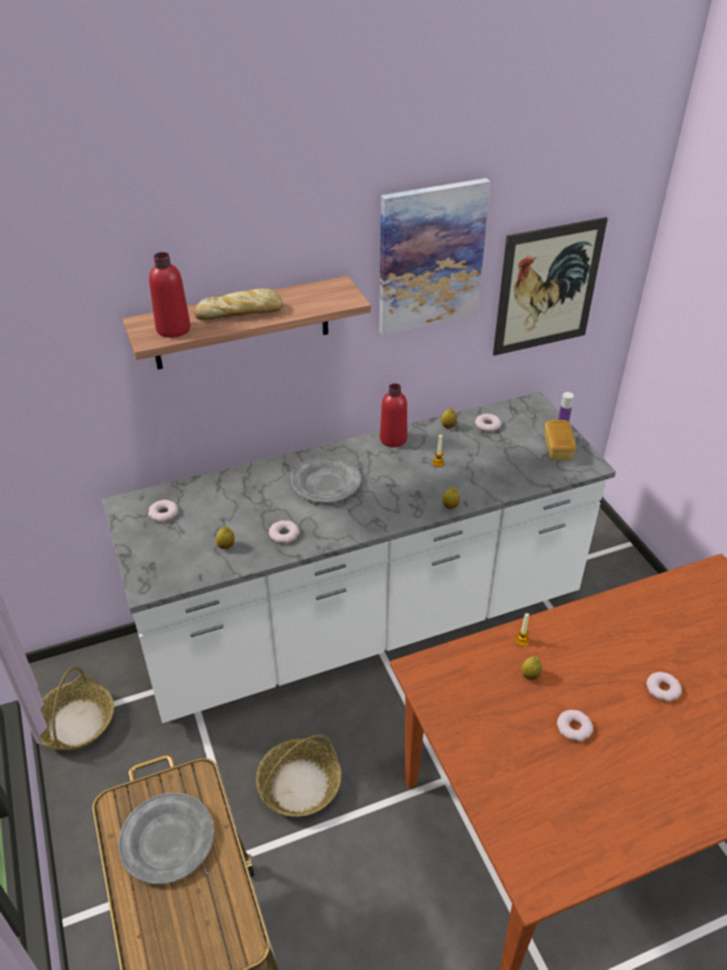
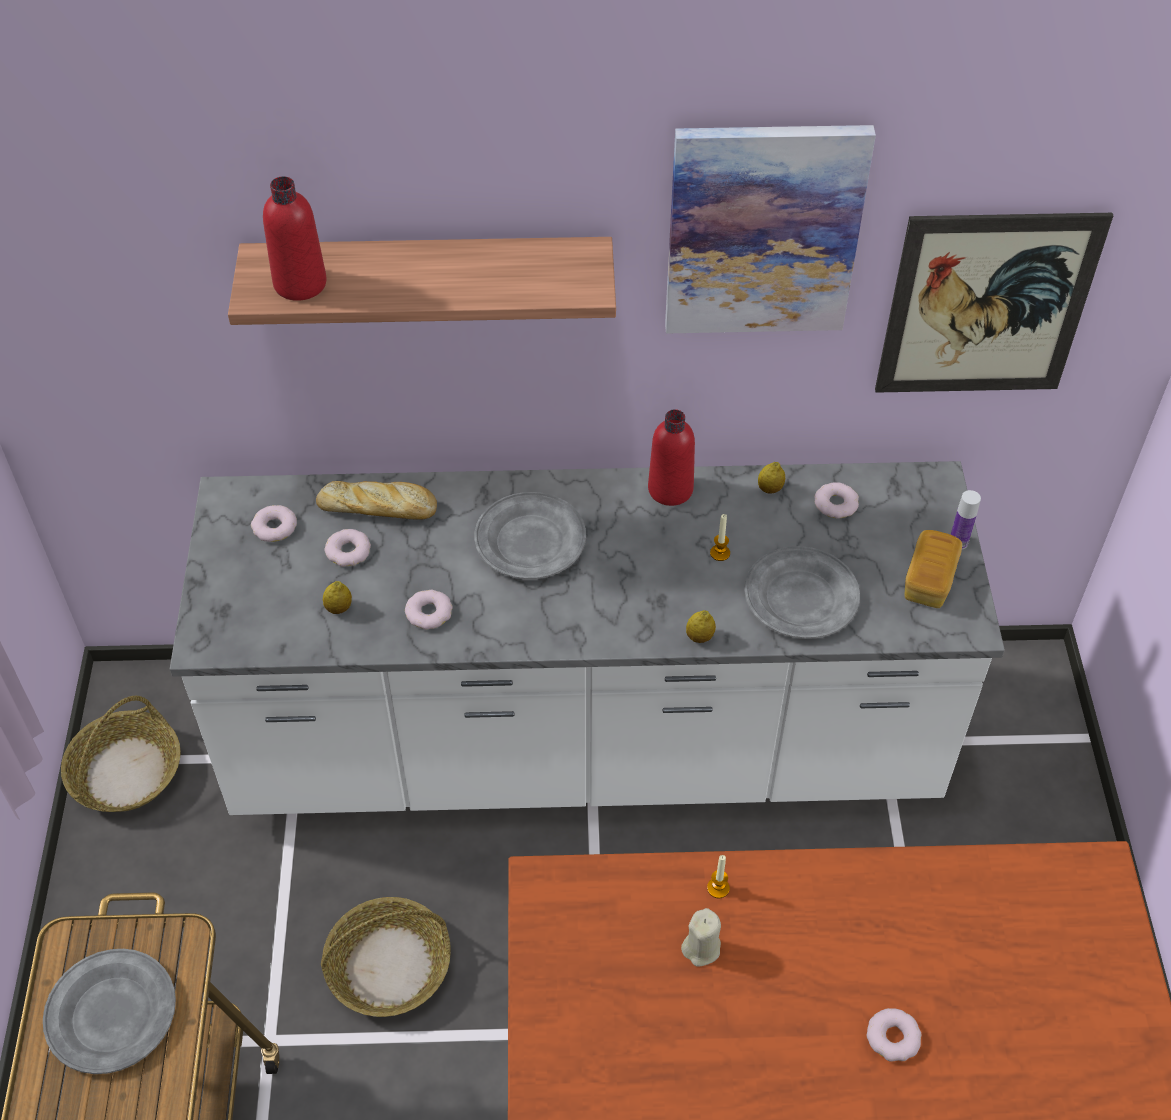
camera: 20 degrees right, 10 degrees up
bread [194,288,283,320] -> bread moved to [316,481,437,520]
lemon [521,656,542,680] -> beige candle [681,908,721,967]
donut [557,710,593,742] -> donut moved to [324,529,371,567]
none -> grey plate [744,546,860,639]

